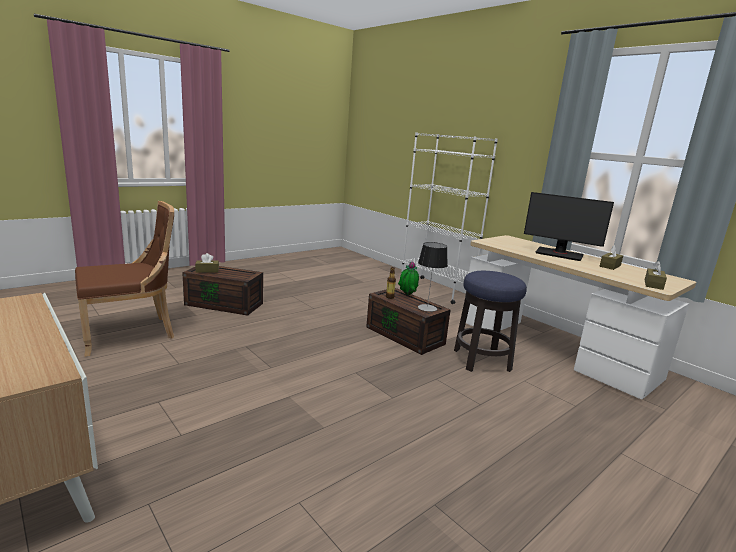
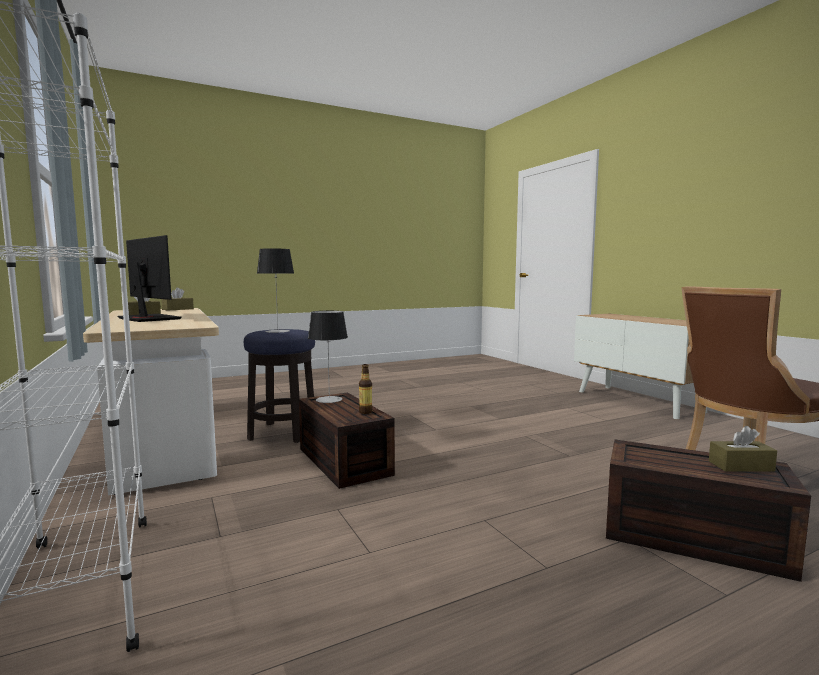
camera: 165 degrees left, 10 degrees down
potted plant [398,261,419,295] -> none
none -> table lamp [257,248,294,333]

